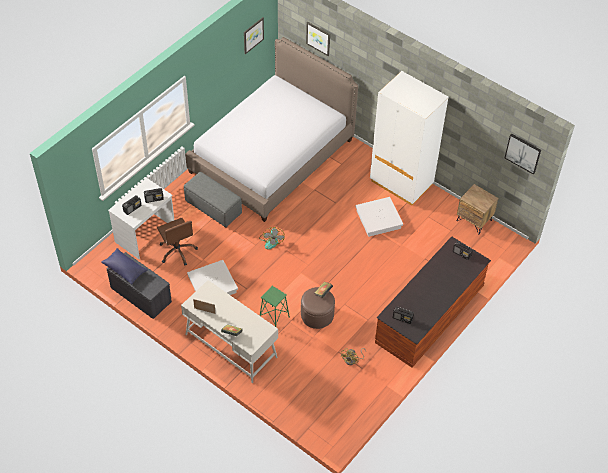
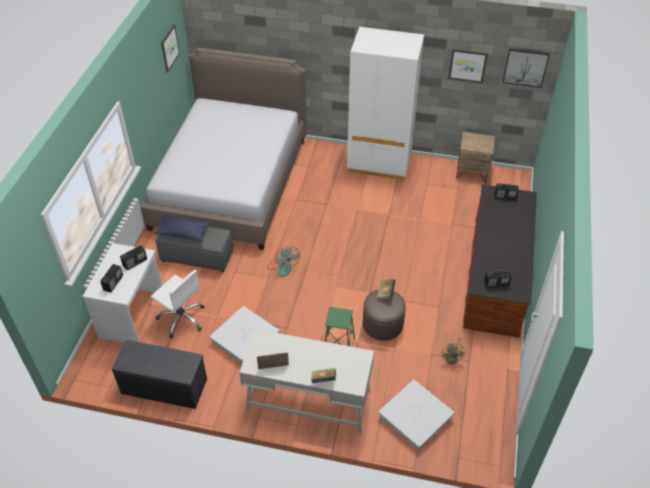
camera: 25 degrees left, 5 degrees down
blue pillow [101,248,148,284] -> blue pillow moved to [155,215,211,242]
brown office chair [157,218,198,265] -> white office chair [151,270,204,338]
picture [306,22,330,57] -> picture moved to [448,49,488,83]
white storage box [355,197,403,237] -> white storage box moved to [378,380,455,450]

